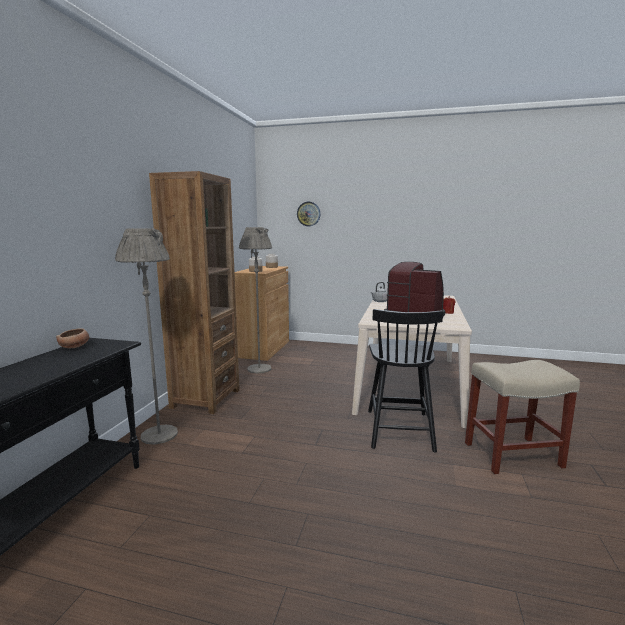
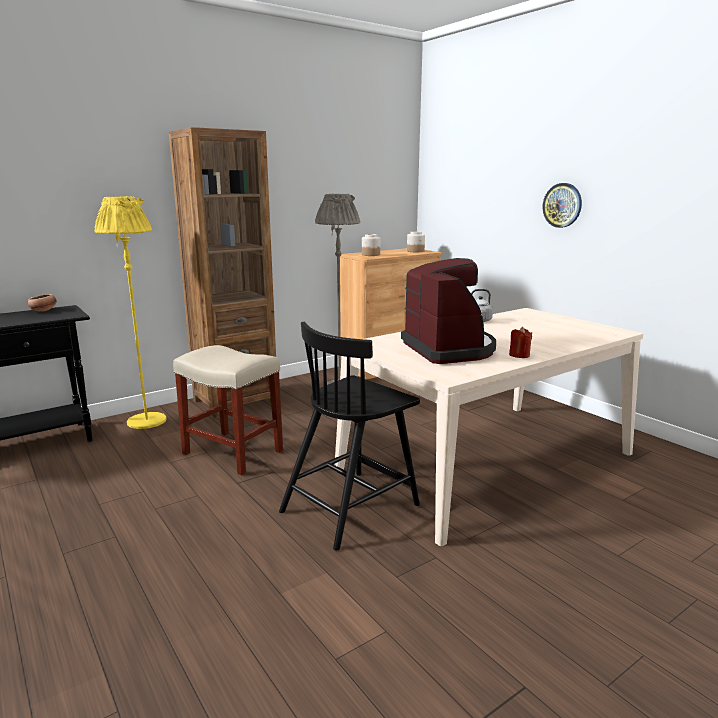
camera: 40 degrees right, 5 degrees up
grey floor lamp [115,228,178,445] -> yellow floor lamp [94,196,167,429]
wall clock [297,202,320,226] -> wall clock moved to [543,183,582,228]
beige stool [465,360,580,474] -> beige stool moved to [173,345,283,475]

